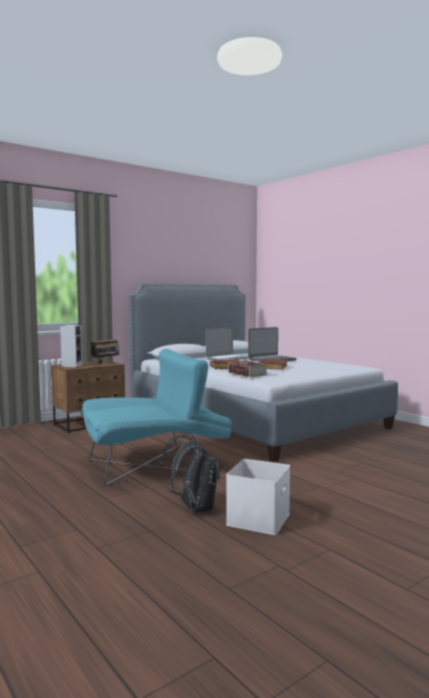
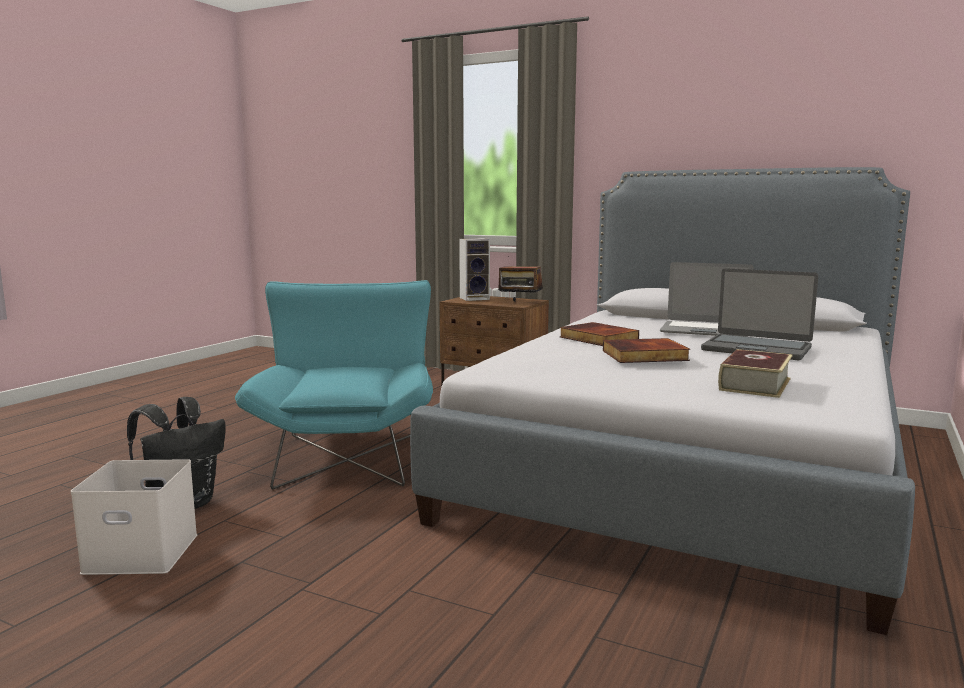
camera: 65 degrees right, 5 degrees up
turquoise armchair [82,349,232,486] -> turquoise armchair turned 135 degrees counterclockwise [235,280,433,490]
book [228,361,268,377] -> book moved to [718,349,793,398]

